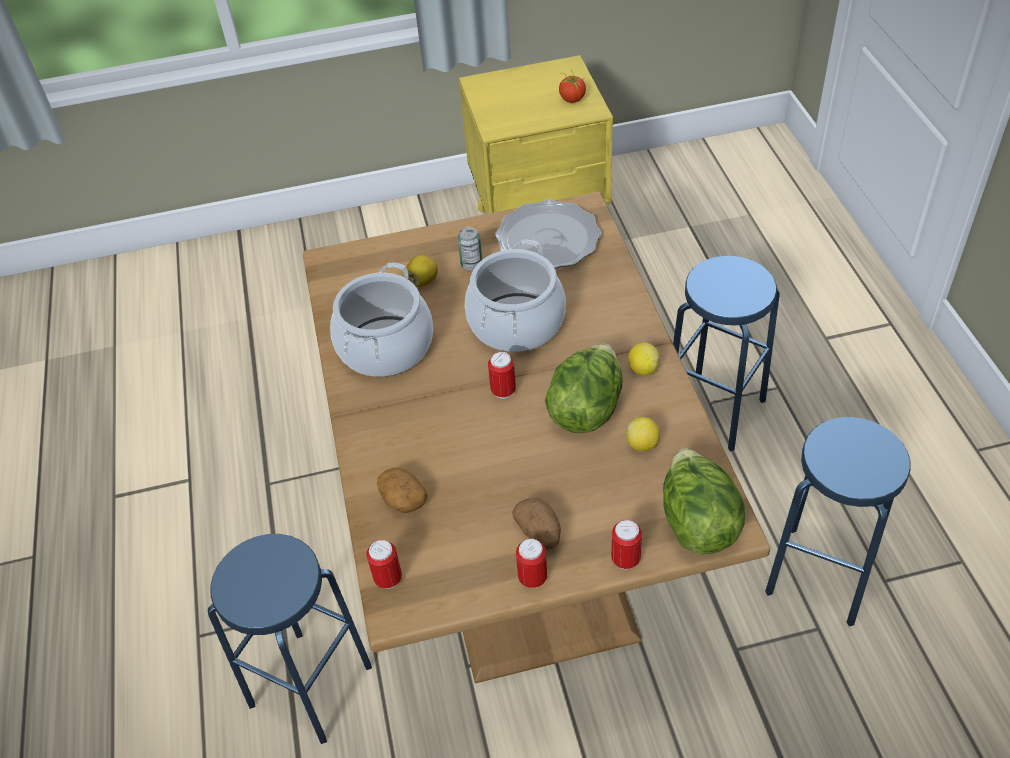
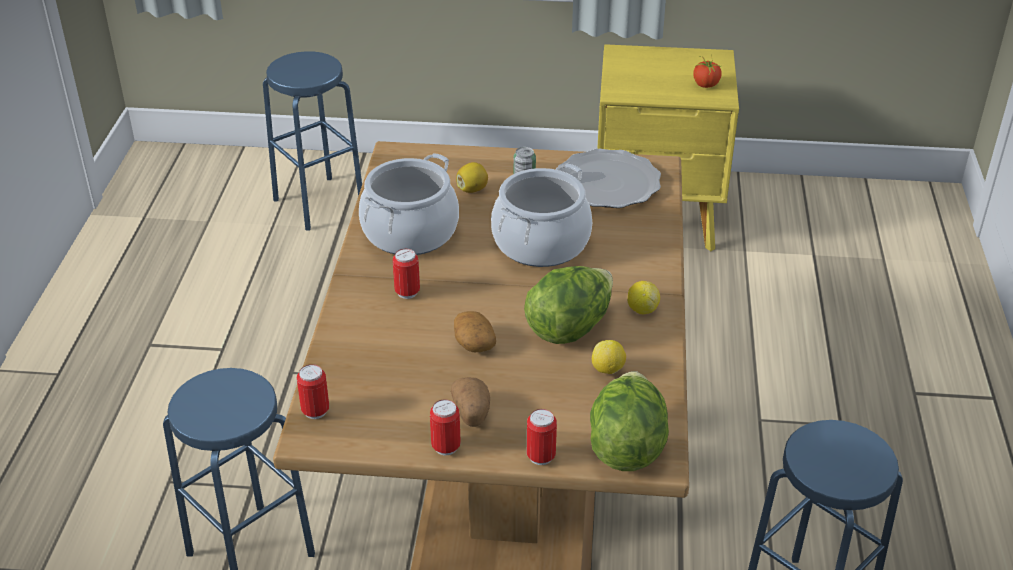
camera: 15 degrees right, 10 degrees down
potato [377,468,427,513] -> potato moved to [454,311,496,352]
can [488,352,516,399] -> can moved to [393,249,420,299]
blue stool [673,256,780,451] -> blue stool moved to [263,51,362,231]

